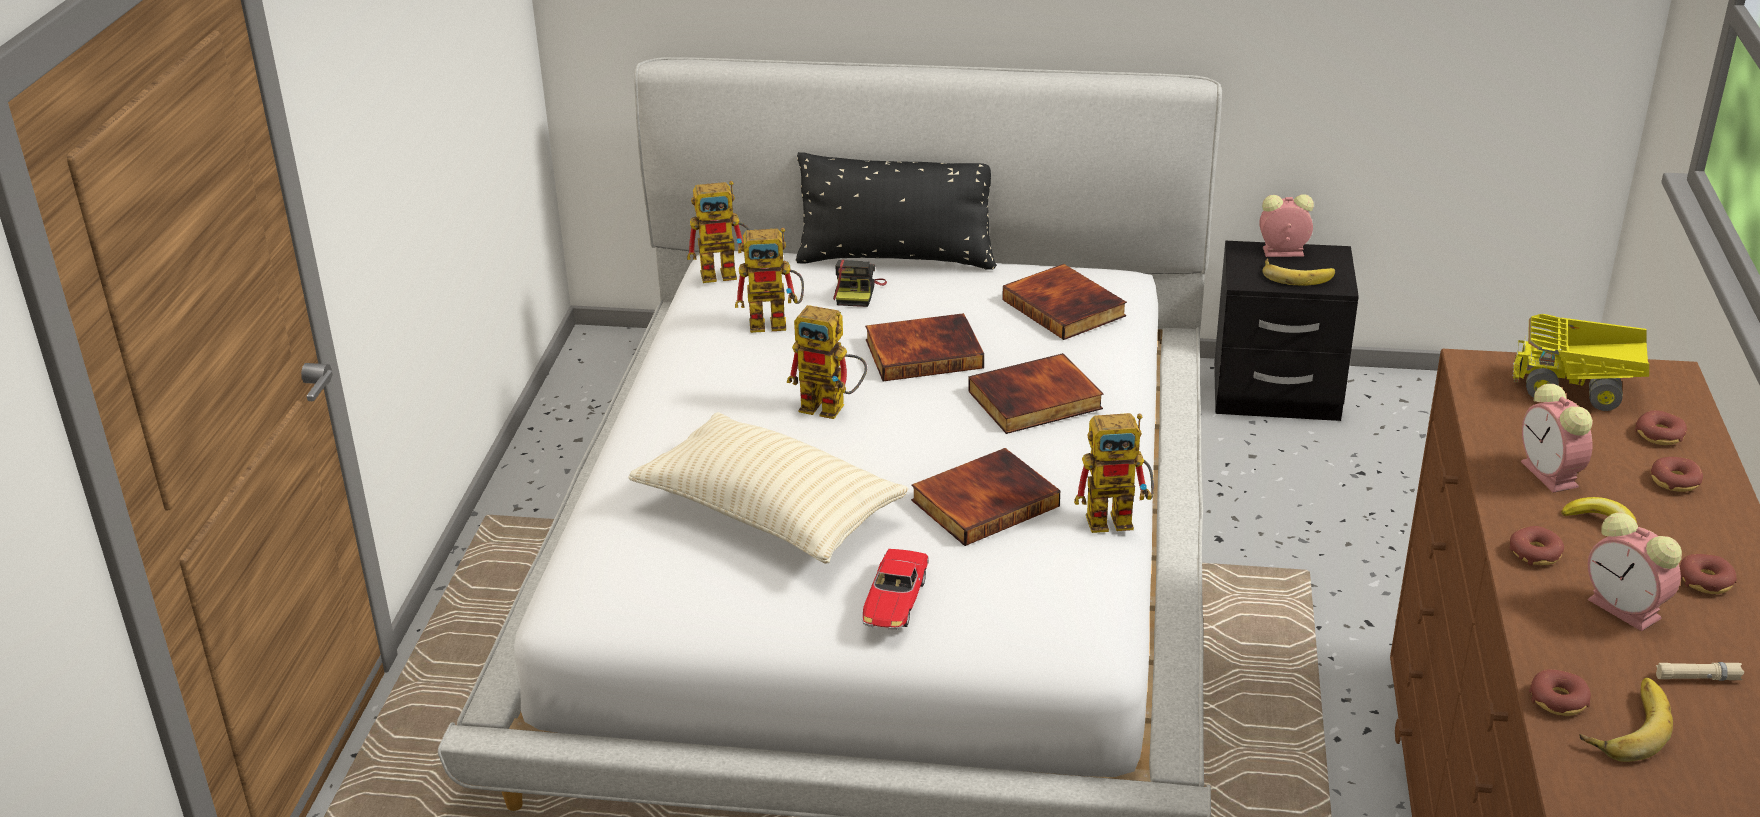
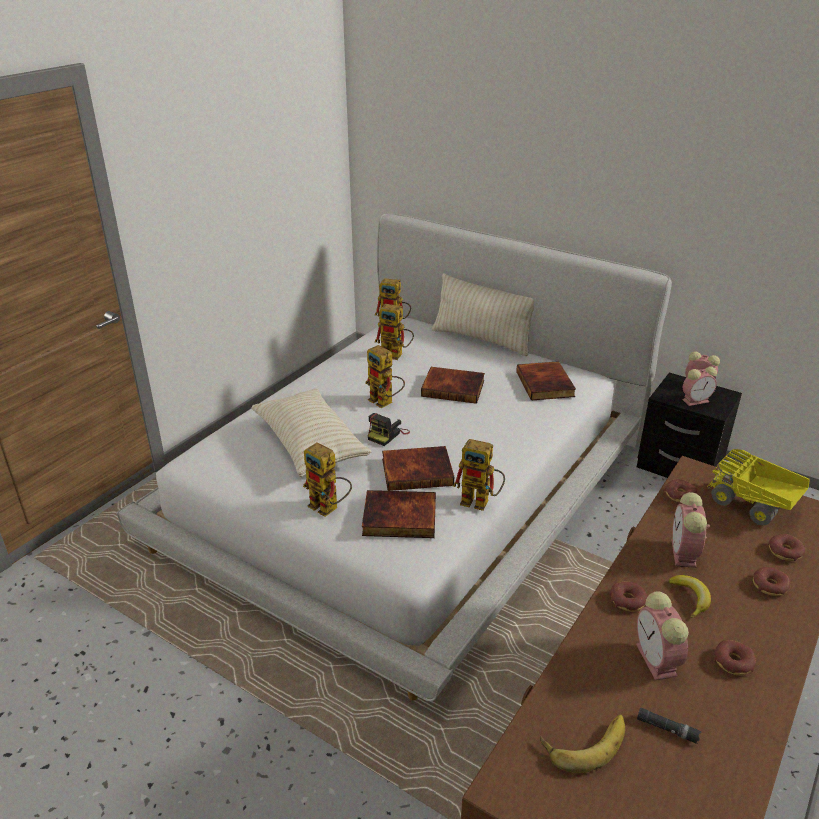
camera: 25 degrees right, 0 degrees up
black pillow [795,152,997,270] -> beige pillow [432,273,534,356]
camera [833,260,887,307] -> camera moved to [367,413,410,446]
toy car [862,549,929,630] -> toy robot [303,442,352,517]
book [968,353,1103,434] -> book moved to [362,490,436,538]
banana [1262,258,1335,286] -> alarm clock [682,366,717,406]
donut [1529,669,1591,716] -> donut moved to [664,479,697,503]
beige flashlight [1656,662,1744,681] -> black flashlight [637,708,701,744]

